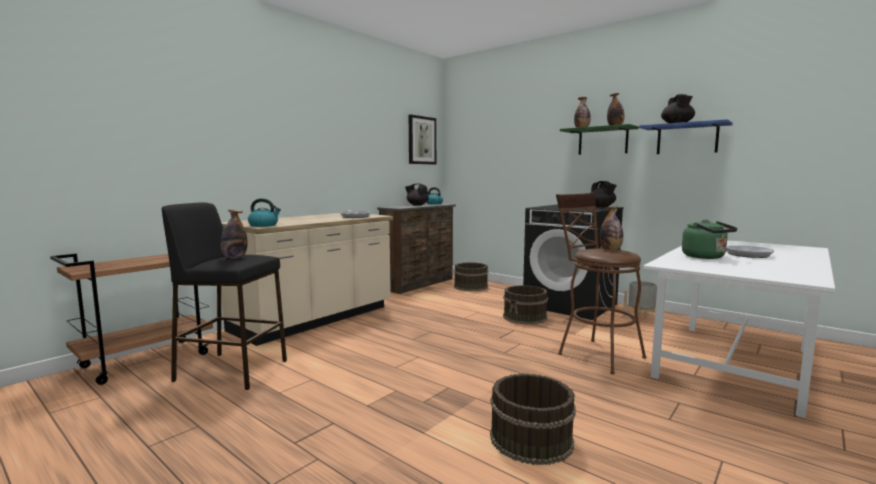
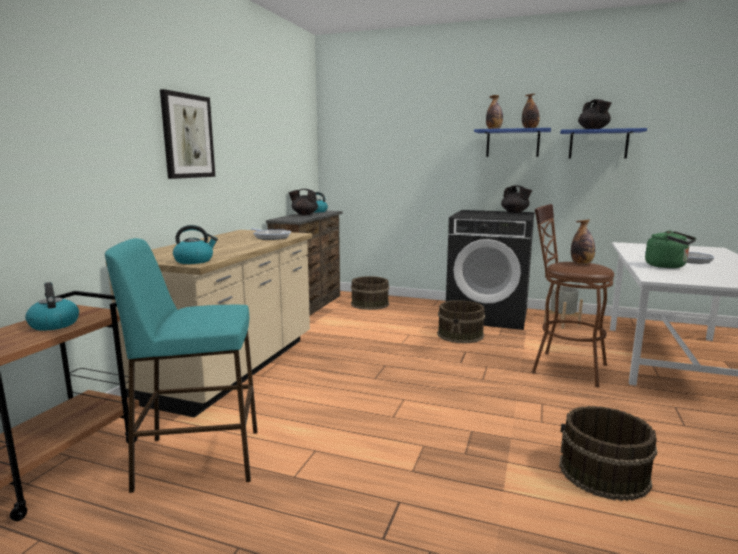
camera: 20 degrees left, 5 degrees up
black stool [162,202,287,390] -> turquoise stool [105,238,257,493]
bottle [220,209,248,258] -> none
picture [409,114,436,165] -> picture moved to [160,89,215,179]
green shelf [560,124,639,155] -> blue shelf [474,128,551,157]
none -> kettle [25,282,79,331]

